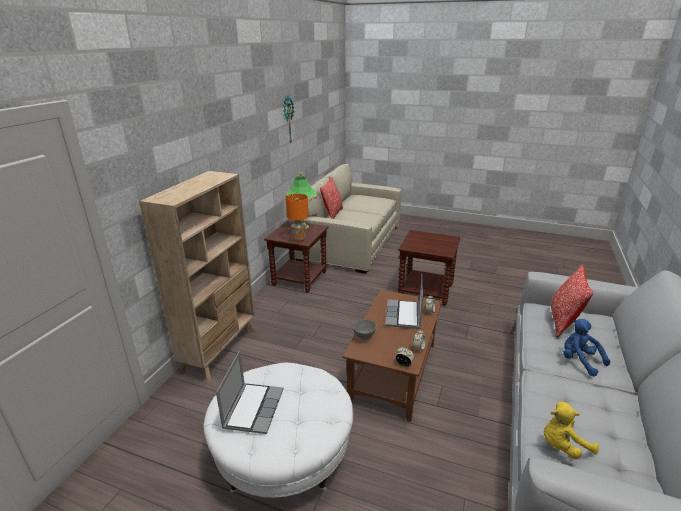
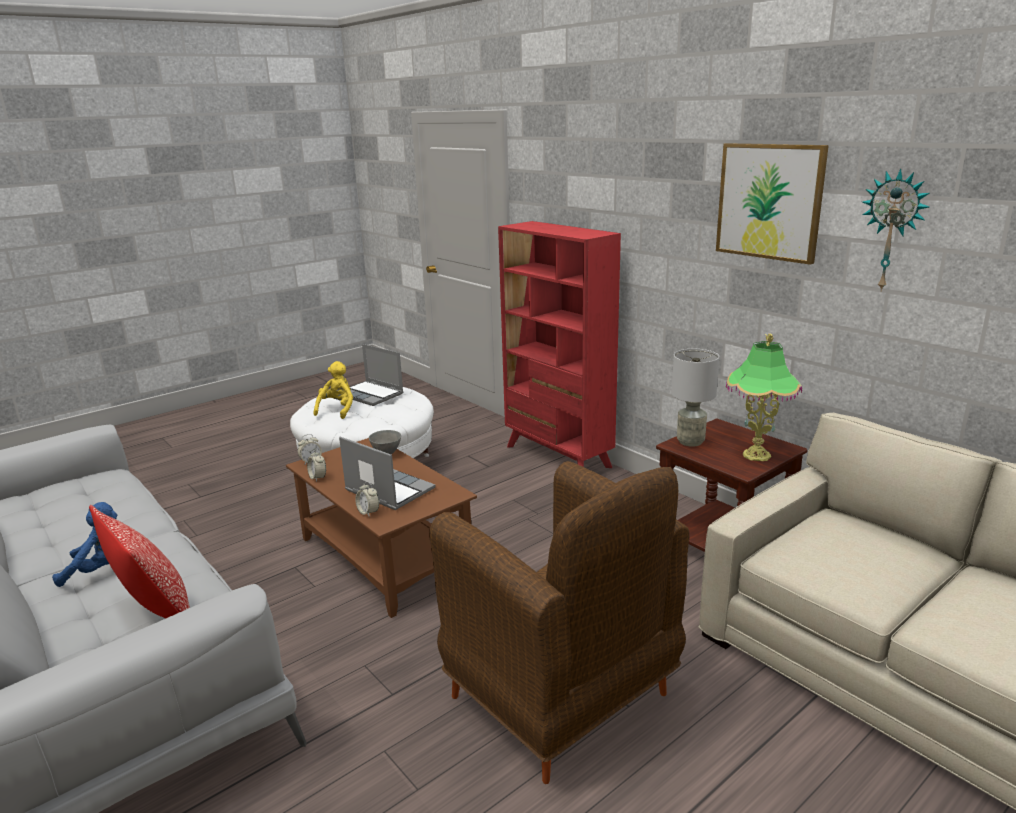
camera: 120 degrees right, 5 degrees down
beige bookcase [139,171,256,382] -> red bookcase [498,221,621,468]
orange table lamp [286,194,308,242] -> grey table lamp [672,349,719,447]
pillow [320,177,343,219] -> none
brown side table [398,230,461,306] -> brown armchair [429,461,690,784]
yellow plush toy [544,402,599,459] -> yellow plush toy moved to [314,361,353,419]
none -> picture [716,143,829,265]

